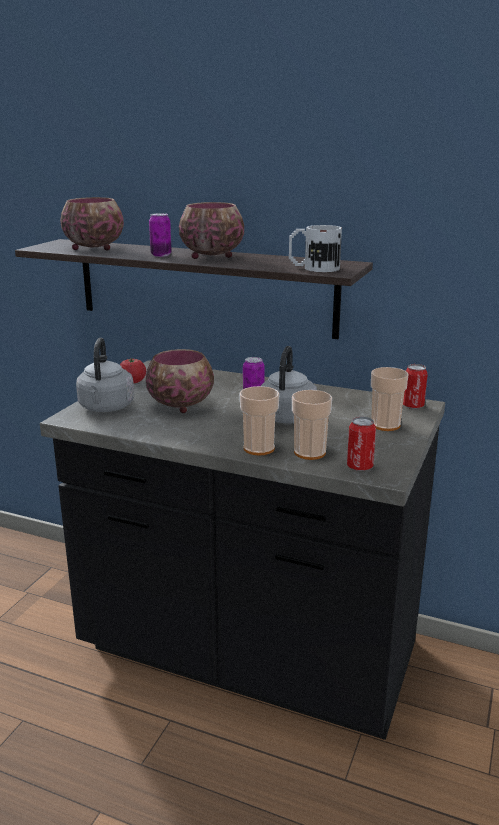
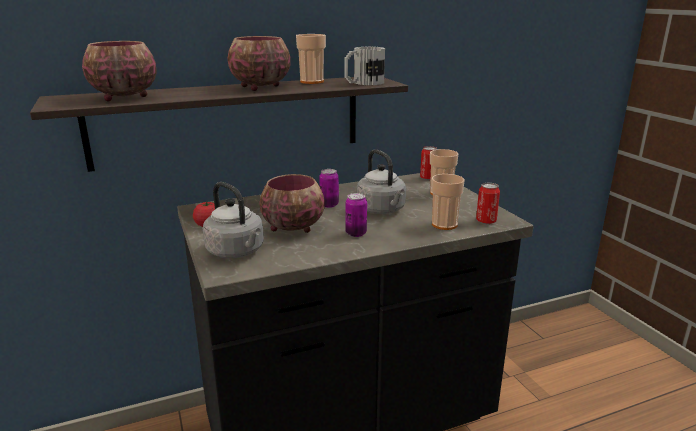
camera: 45 degrees left, 0 degrees up
can [149,213,172,257] -> can moved to [345,193,367,237]
cup [240,386,279,455] -> cup moved to [296,34,326,84]

